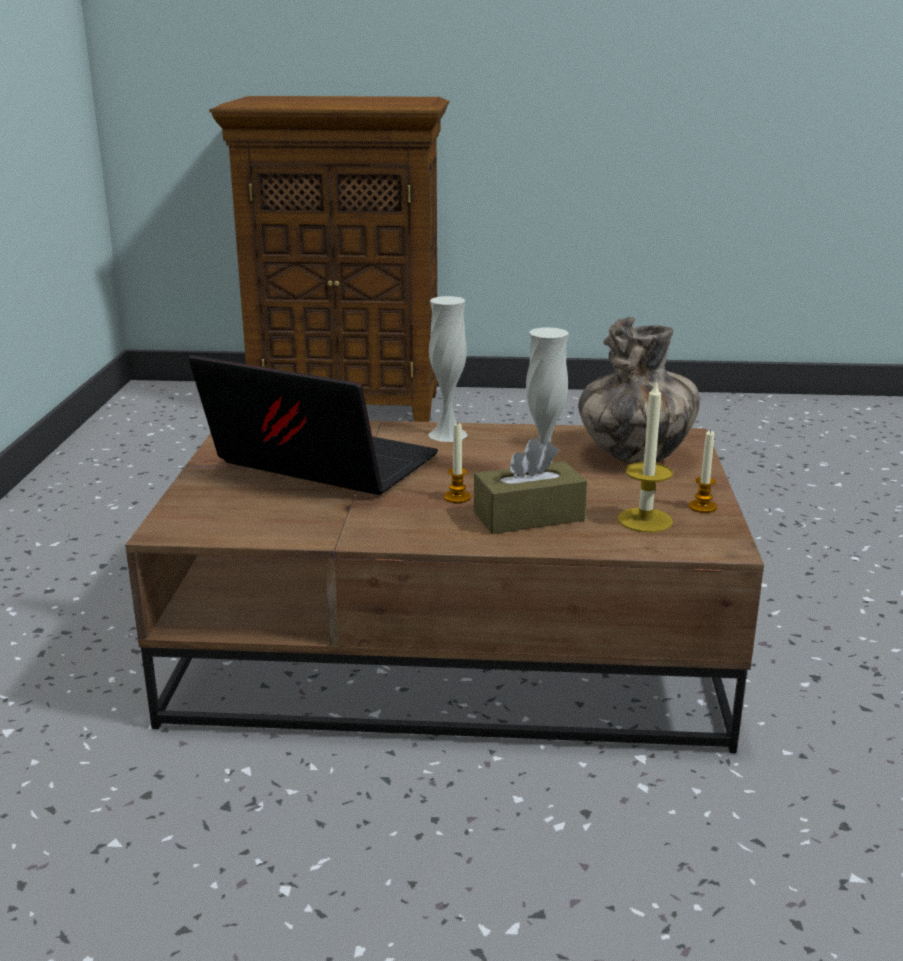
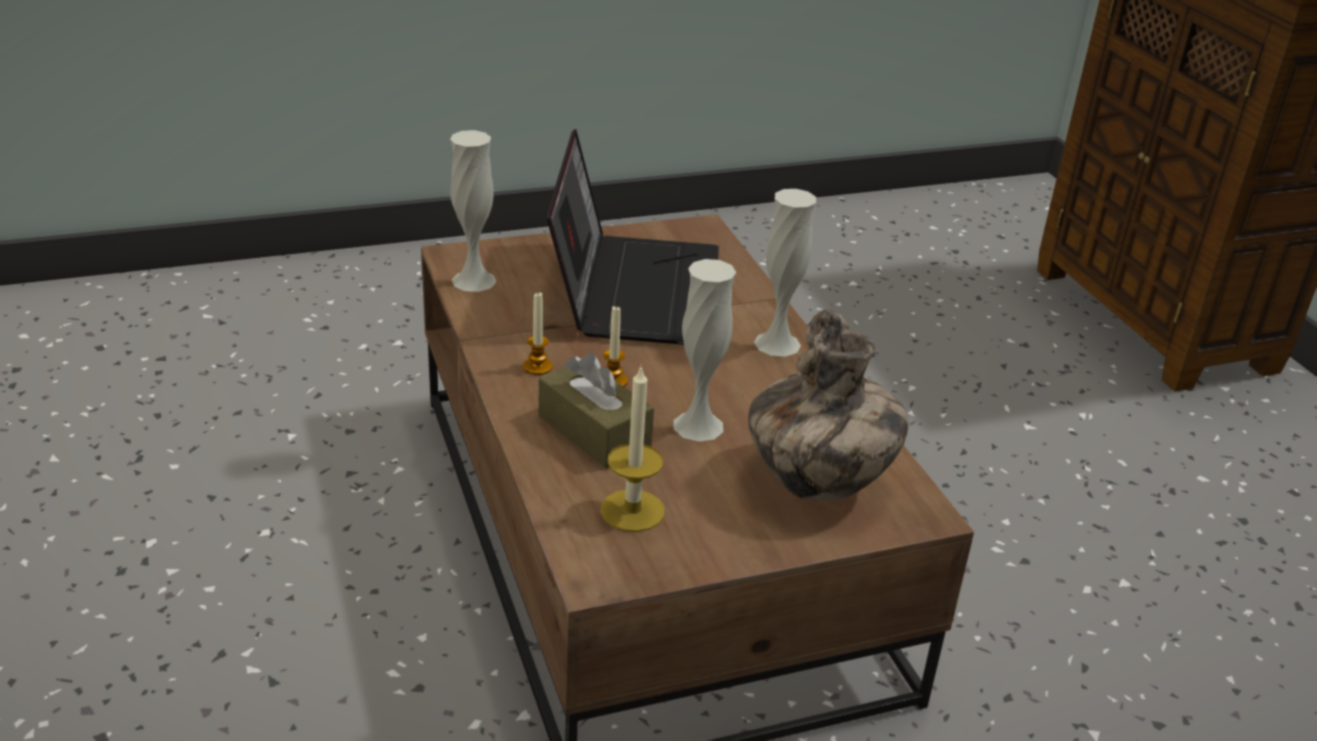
camera: 65 degrees right, 10 degrees up
candle [689,430,717,513] -> candle moved to [523,293,552,375]
none -> white vase [450,130,496,292]

